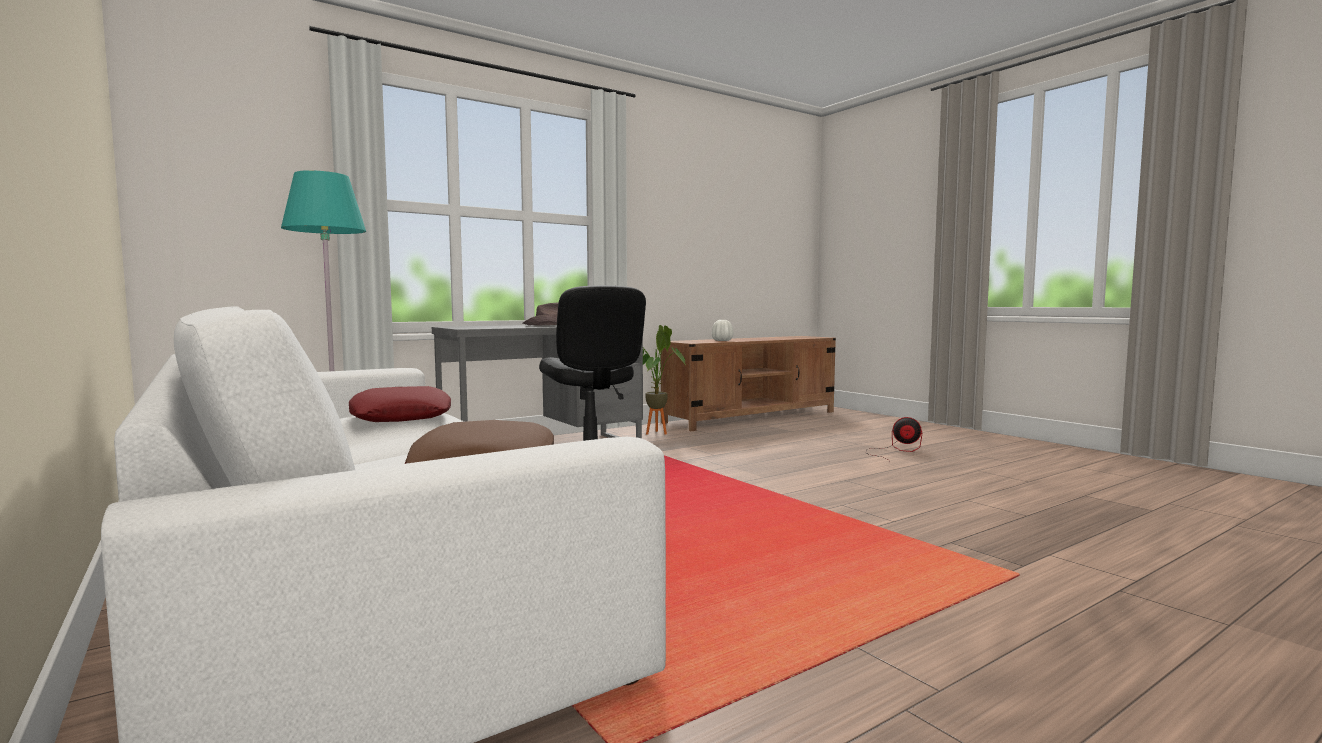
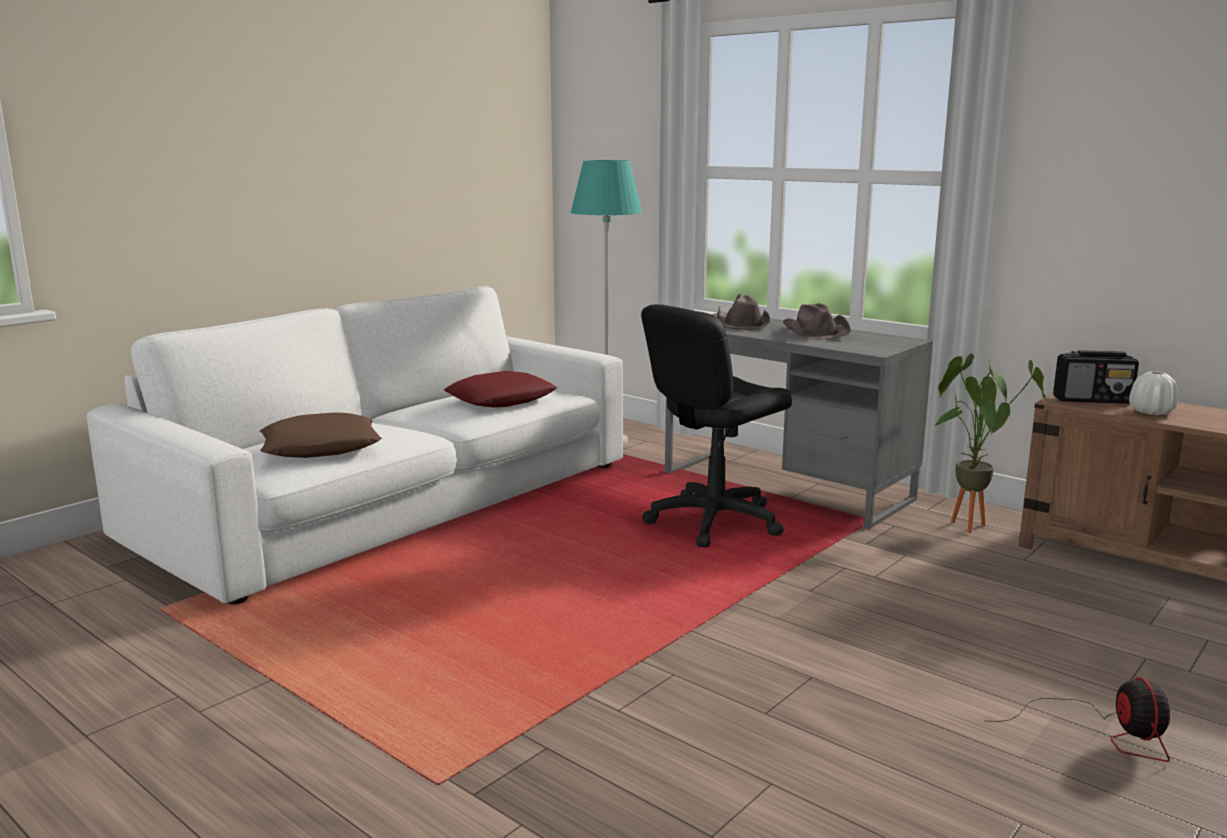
camera: 75 degrees right, 10 degrees up
none -> brown hat [717,294,770,330]
none -> radio [1053,350,1139,404]

